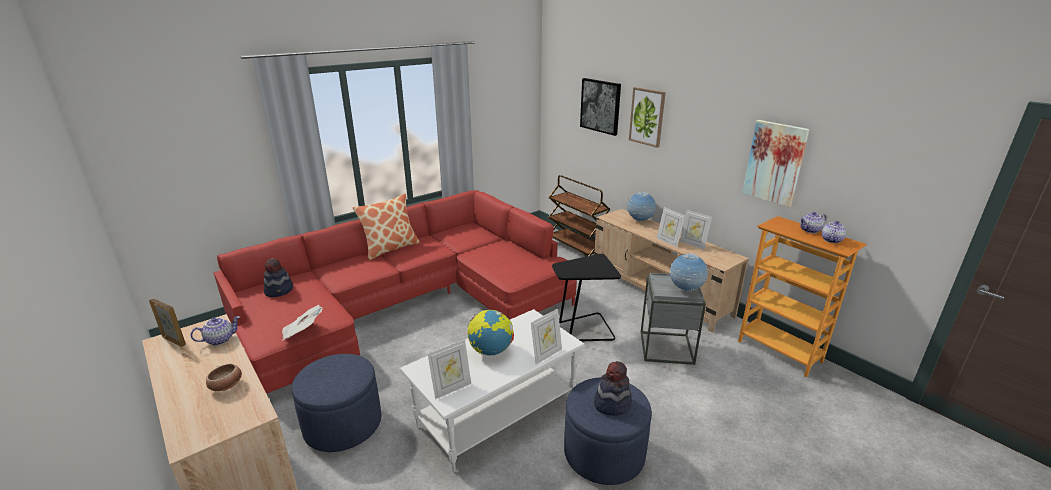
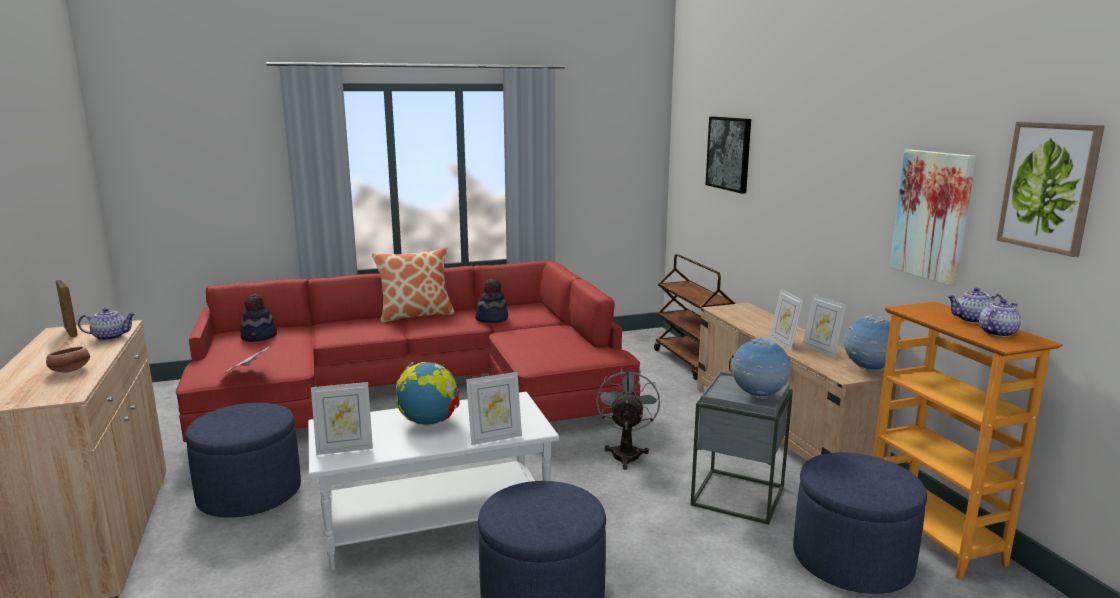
camera: 20 degrees right, 10 degrees down
black side table [552,254,621,341] -> grey fan [596,368,660,470]
hat [594,361,632,416] -> hat moved to [475,279,508,323]
globe [627,192,656,222] -> globe moved to [844,315,901,372]
picture [629,87,666,148] -> picture moved to [997,122,1105,257]
none -> blue ottoman [793,452,927,594]

